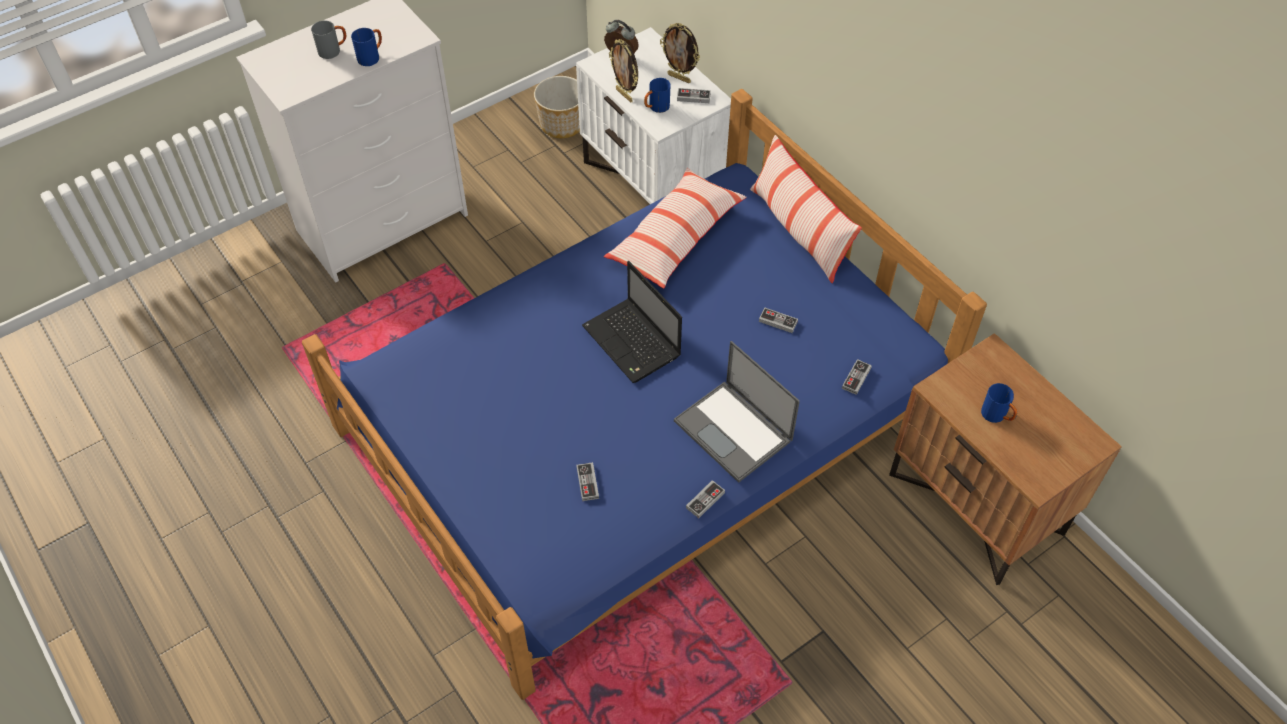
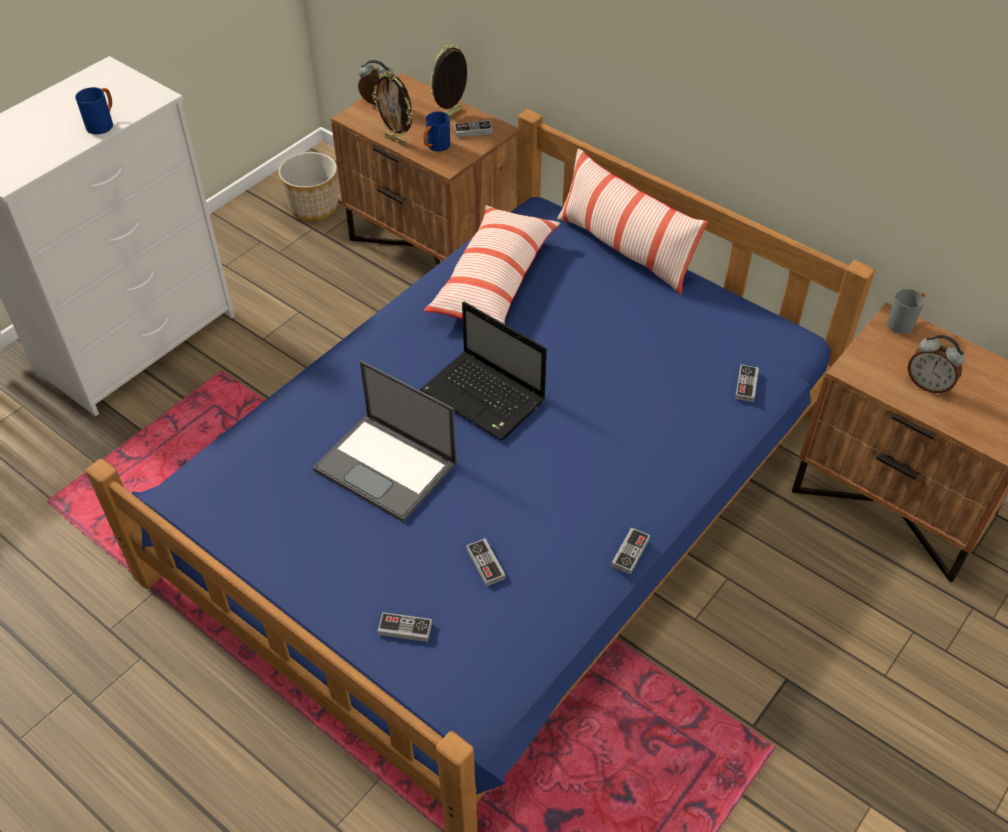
camera: 15 degrees left, 5 degrees down
grey mug [311,21,346,59] -> grey mug moved to [887,289,925,334]
white nightstand [576,27,731,204] -> brown nightstand [331,73,518,265]
picture frame [660,23,700,83] -> picture frame turned 120 degrees clockwise [428,44,468,116]
laptop [674,341,800,483] -> laptop moved to [313,360,456,522]
game controller [759,308,798,333] -> game controller moved to [378,612,432,642]
blue mug [981,383,1017,423] -> alarm clock [908,335,965,394]

